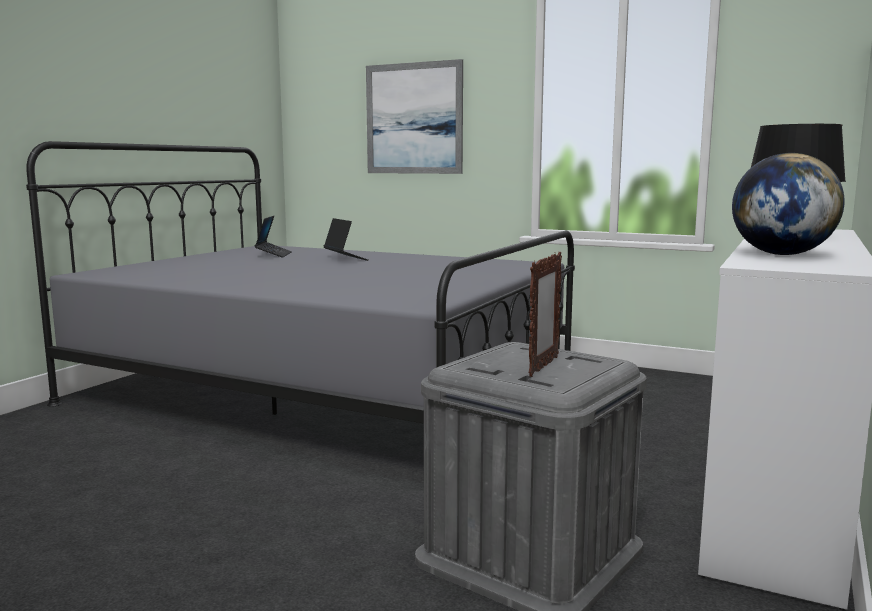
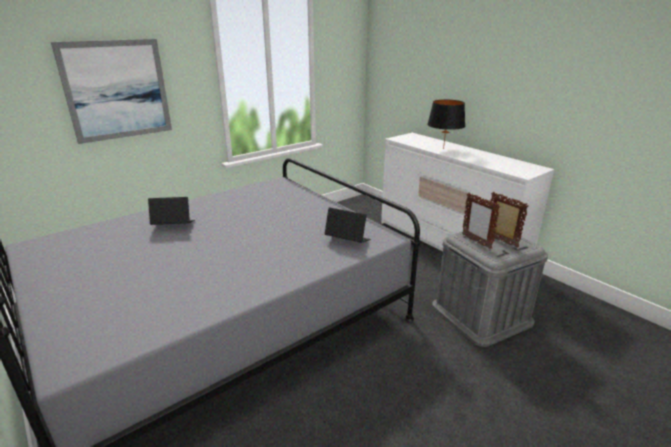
camera: 65 degrees left, 15 degrees up
laptop [255,216,292,257] -> laptop moved to [324,207,371,243]
globe [732,153,845,255] -> none
none -> picture frame [462,193,500,249]

